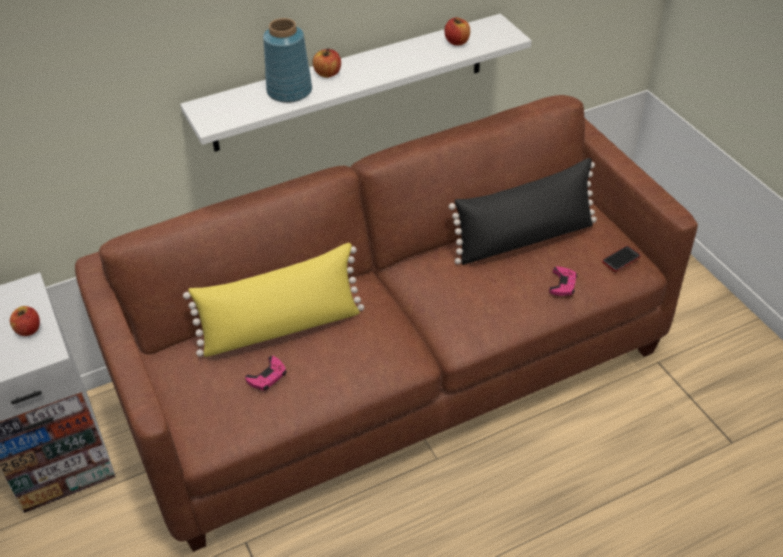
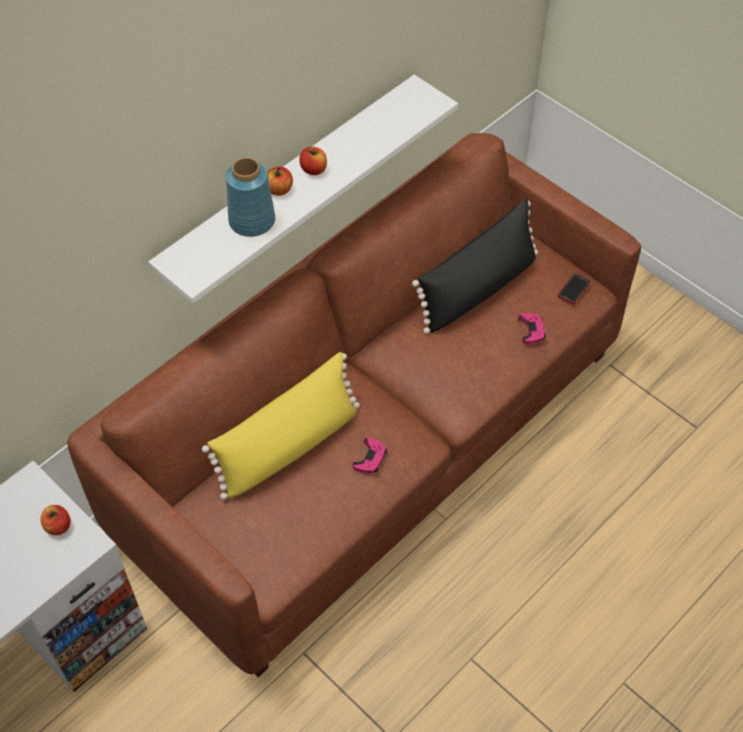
camera: 20 degrees left, 10 degrees up
pink game controller [245,356,287,391] -> pink game controller moved to [352,437,387,473]
apple [445,17,470,46] -> apple moved to [299,146,327,175]

